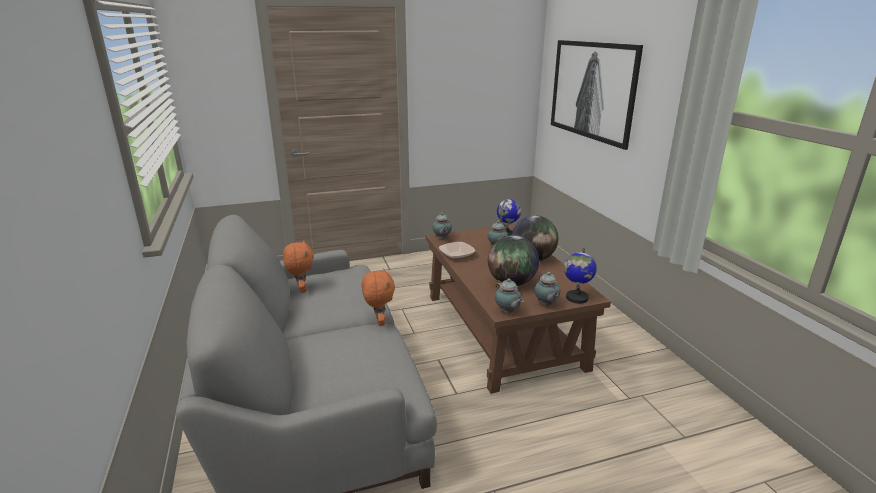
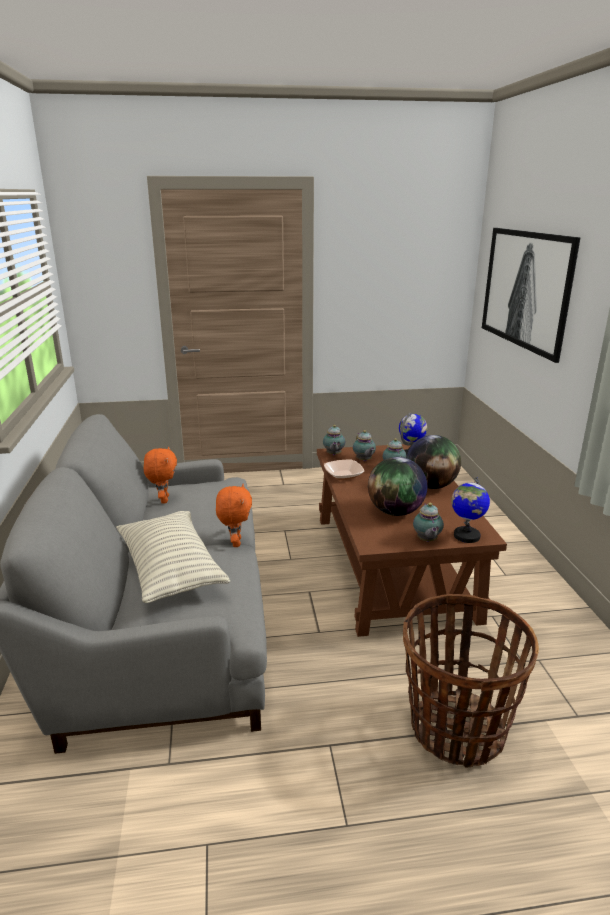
camera: 10 degrees right, 0 degrees up
teapot [495,278,524,313] -> teapot moved to [353,430,376,461]
none -> pillow [116,511,230,603]
none -> basket [403,594,539,768]

